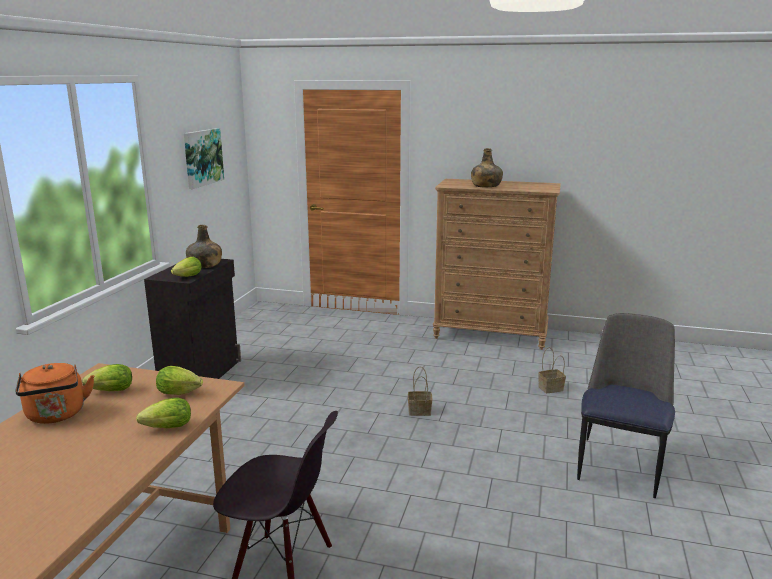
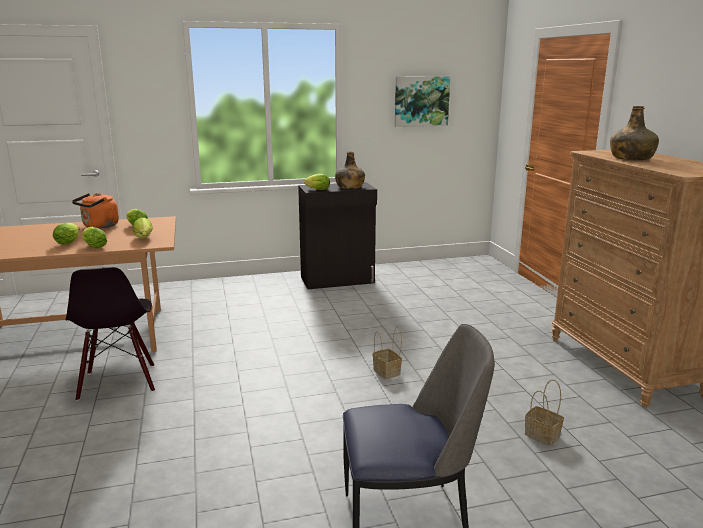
camera: 60 degrees right, 0 degrees up
none -> lettuce [53,223,80,245]

